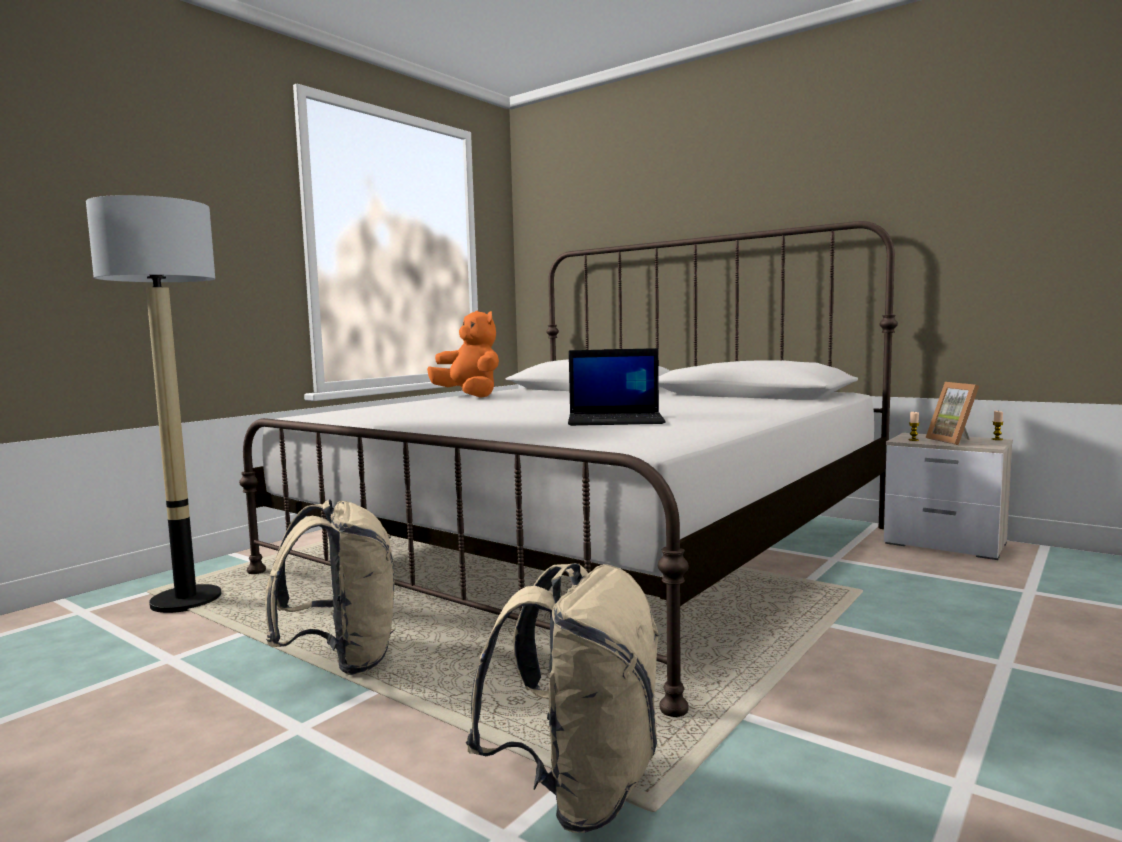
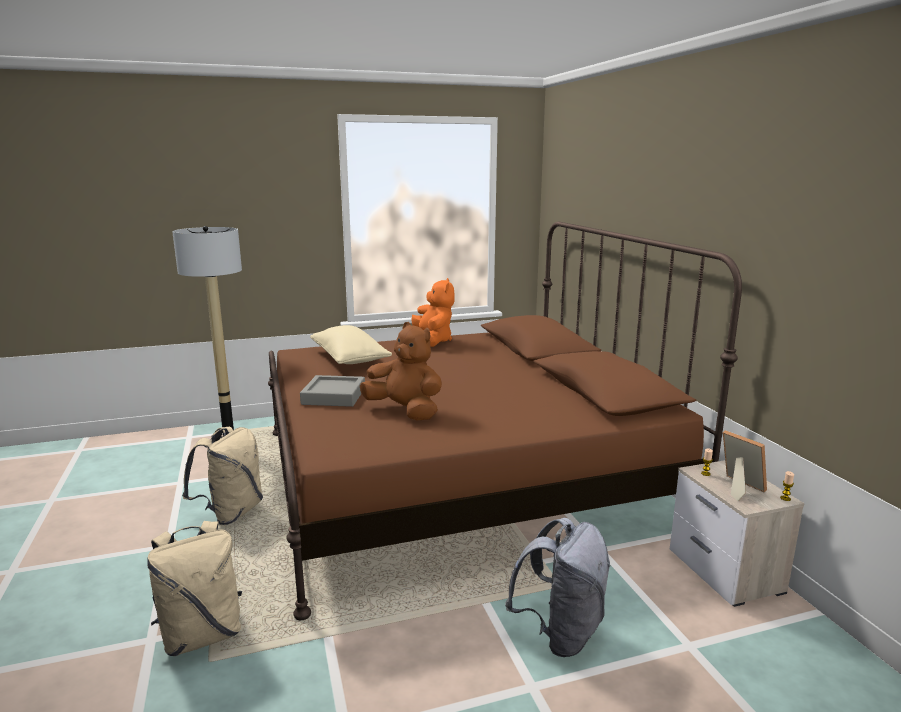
camera: 35 degrees right, 10 degrees up
white bed [239,221,898,717] -> brown bed [268,222,742,620]
laptop [568,348,666,426] -> brown plush toy [360,322,442,420]
picture frame [925,382,979,445] -> picture frame turned 120 degrees clockwise [723,430,767,501]
none -> grey tray [300,375,365,407]
none -> beige pillow [310,325,392,364]
none -> grey backpack [505,518,610,657]

